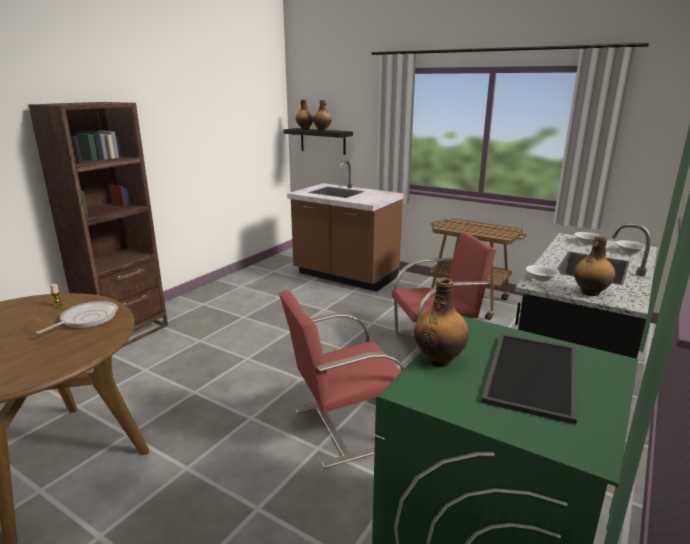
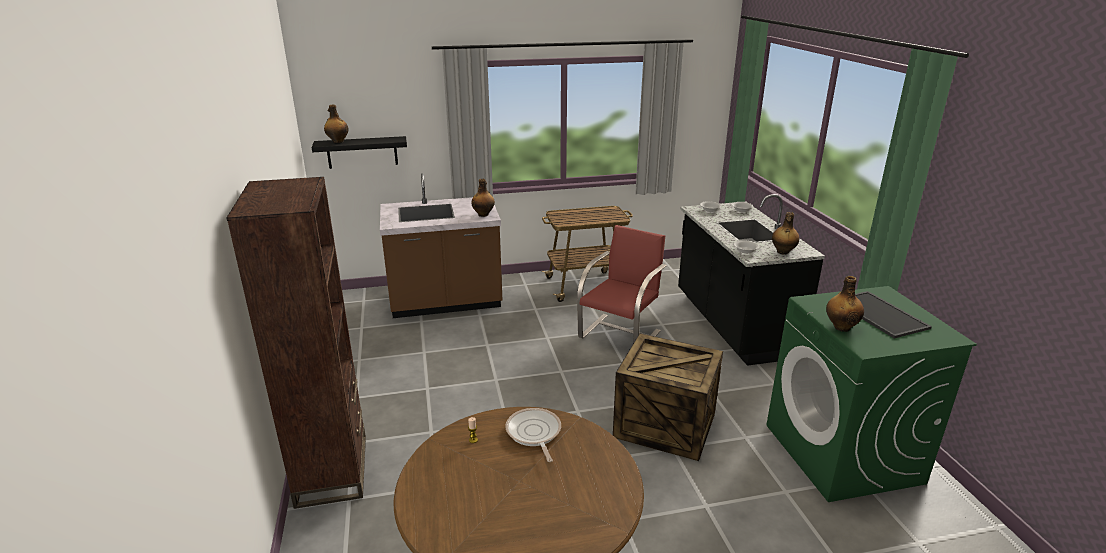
camera: 45 degrees left, 5 degrees up
red chair [279,290,405,468] -> crate [613,333,723,461]
bottle [313,100,331,131] -> bottle moved to [471,179,495,217]

